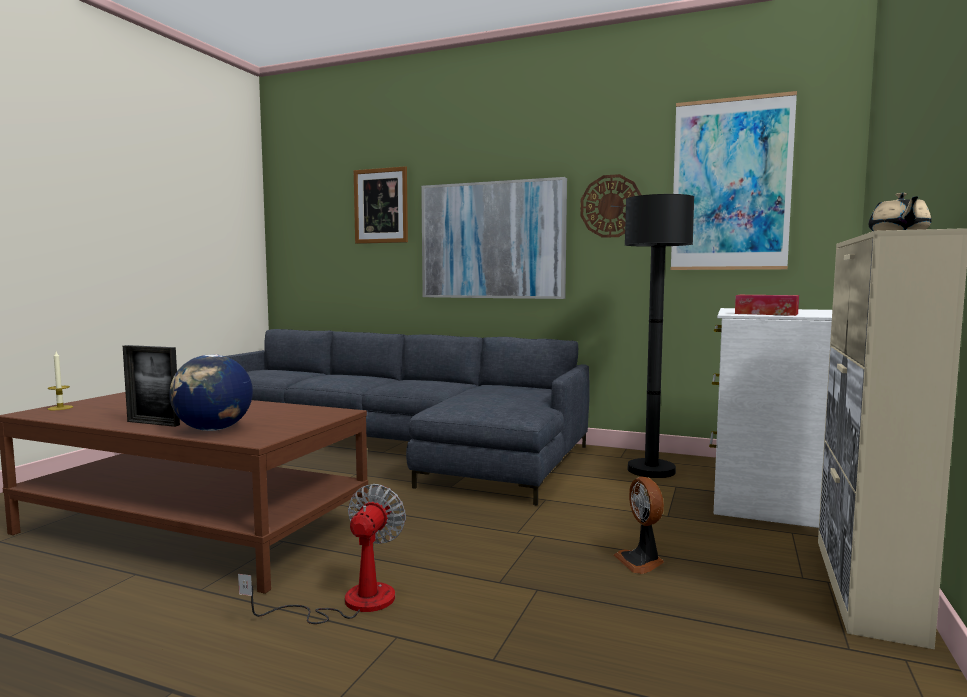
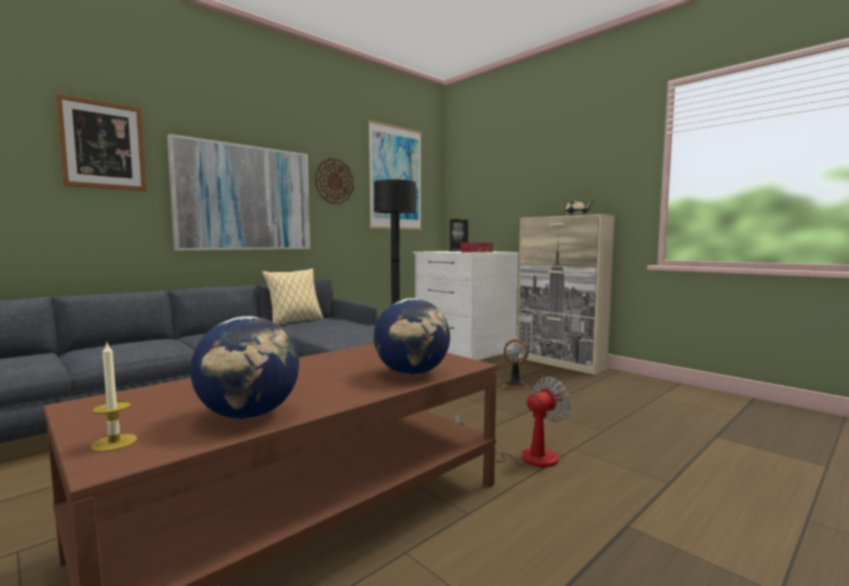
camera: 65 degrees left, 0 degrees up
picture frame [123,345,180,427] -> picture frame moved to [450,219,468,252]
fan [238,484,406,624] -> fan turned 105 degrees clockwise [454,377,571,467]
none -> globe [190,316,299,419]
none -> pillow [262,269,323,325]

